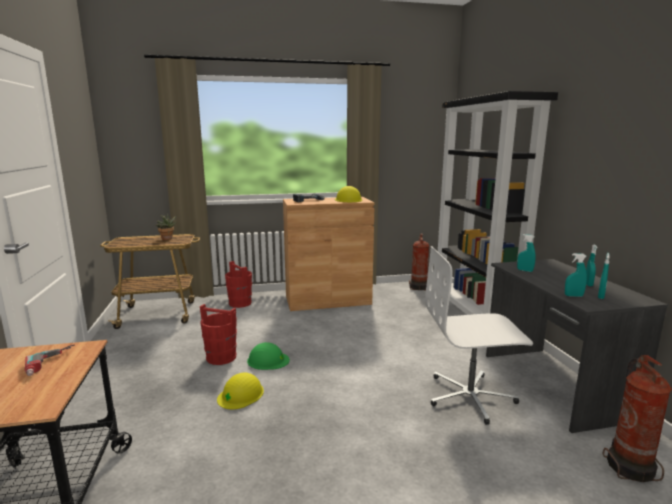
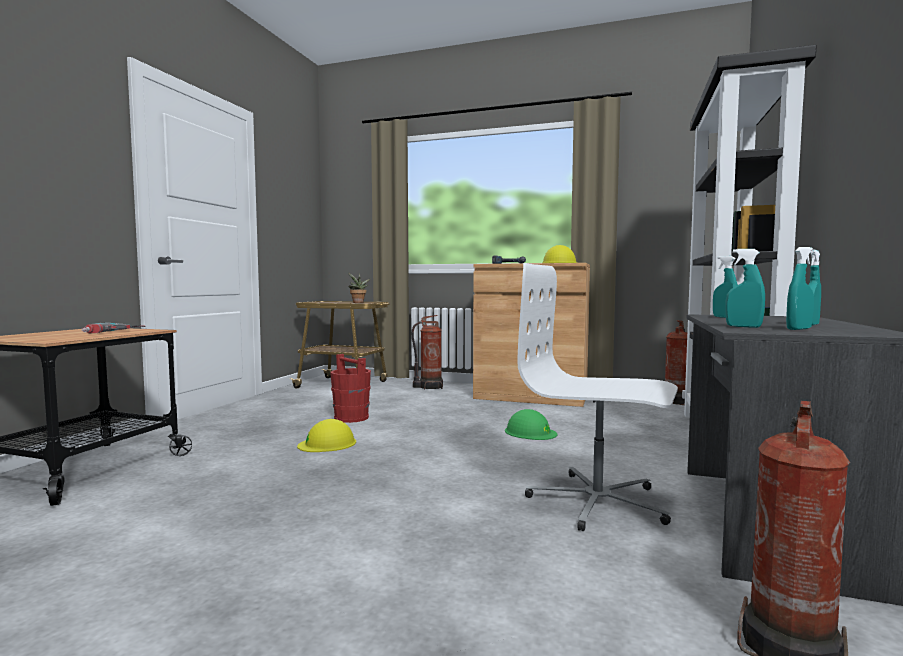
camera: 30 degrees right, 10 degrees down
red bucket [225,261,252,308] -> fire extinguisher [412,315,443,390]
green hard hat [247,342,290,370] -> green hard hat moved to [505,409,557,440]

